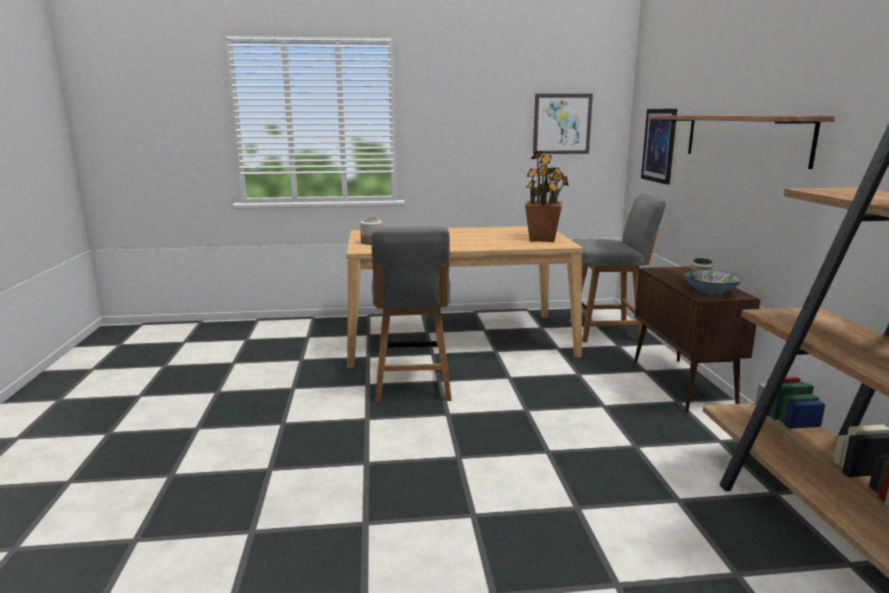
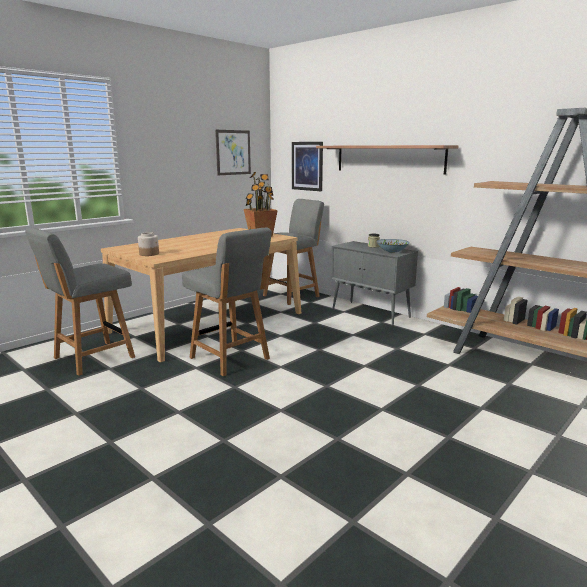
camera: 40 degrees left, 0 degrees up
brown cabinet [634,266,760,412] -> grey cabinet [331,241,418,326]
none -> grey chair [25,227,135,376]

